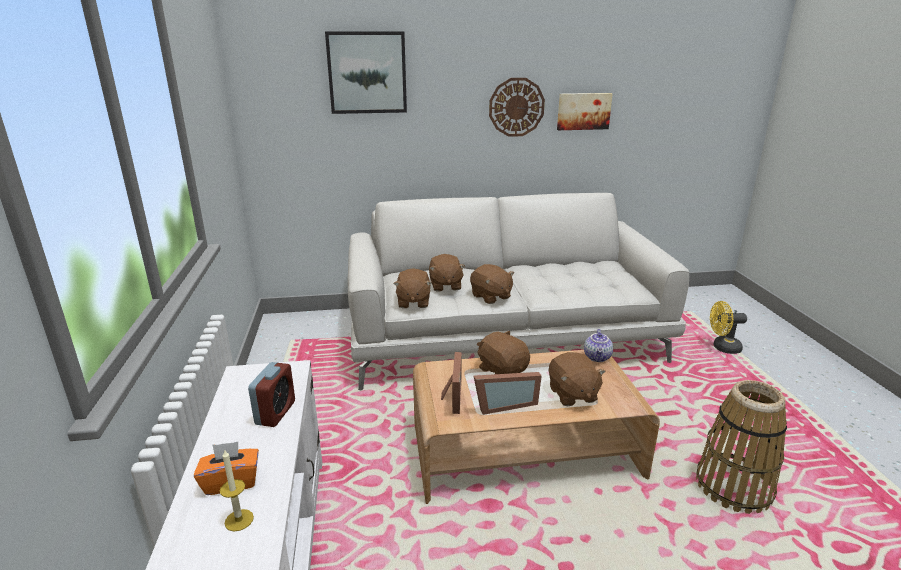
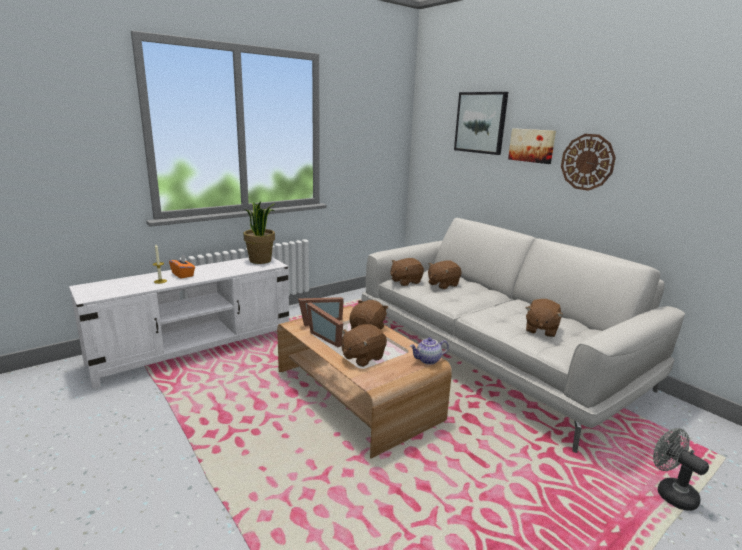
camera: 60 degrees right, 5 degrees down
alarm clock [248,362,295,427] -> none
brown plush toy [470,264,514,304] -> brown plush toy moved to [526,299,563,337]
picture [557,93,613,130] -> picture moved to [508,128,556,164]
basket [696,380,787,514] -> none
yellow fan [710,301,747,354] -> grey fan [653,428,709,511]
none -> potted plant [243,201,275,264]

